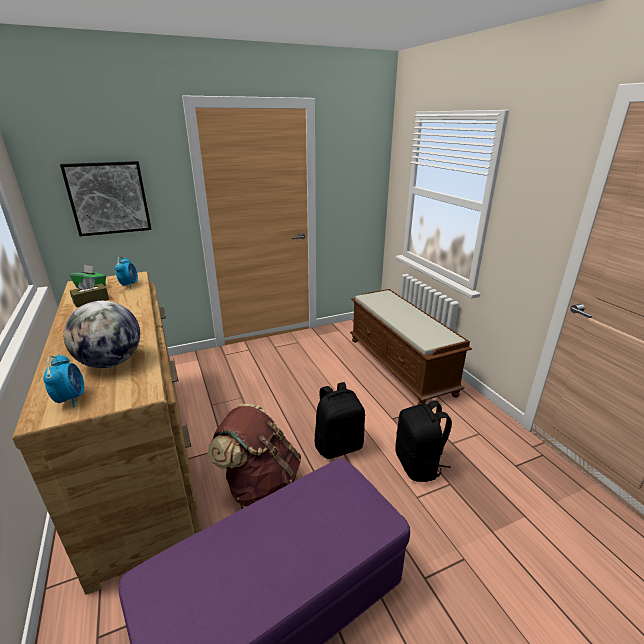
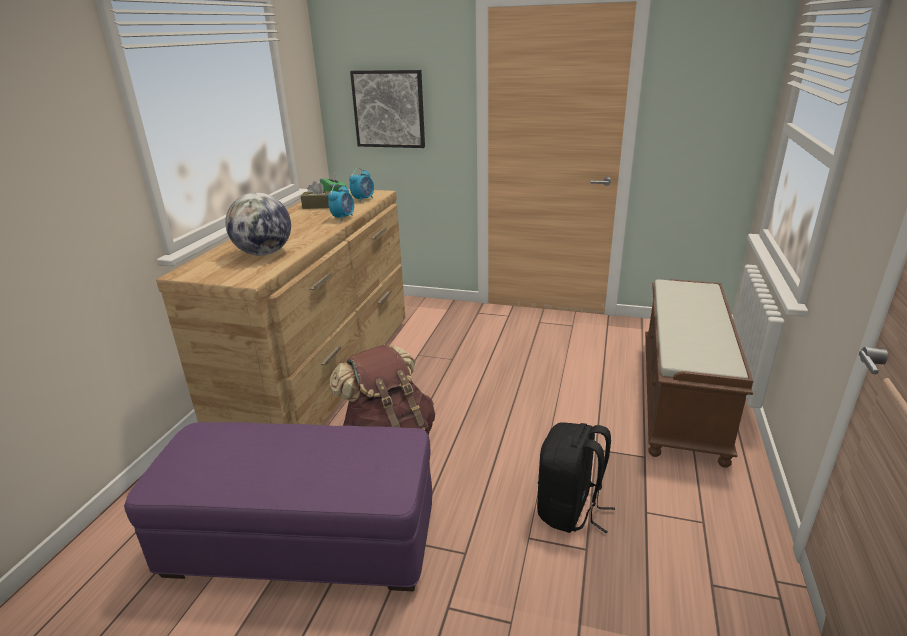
camera: 40 degrees right, 0 degrees up
alarm clock [43,354,84,407] -> alarm clock moved to [328,183,354,222]
black backpack [315,382,365,459] -> none

